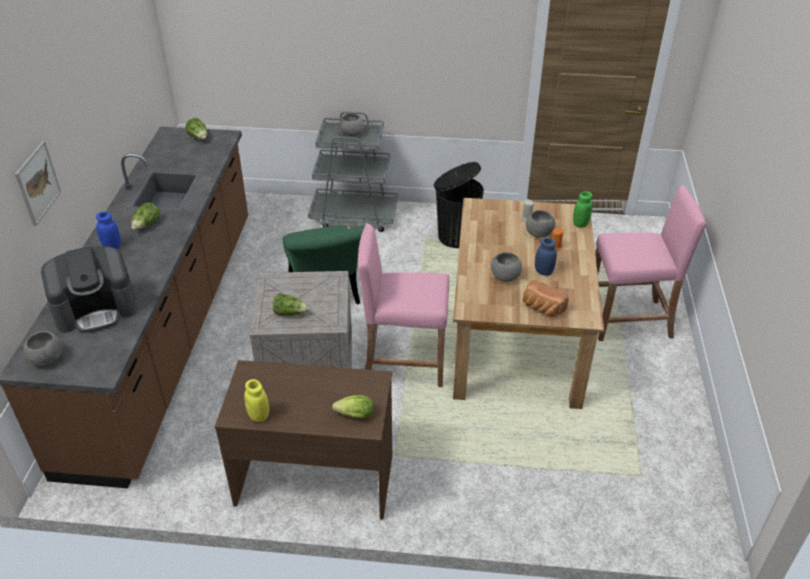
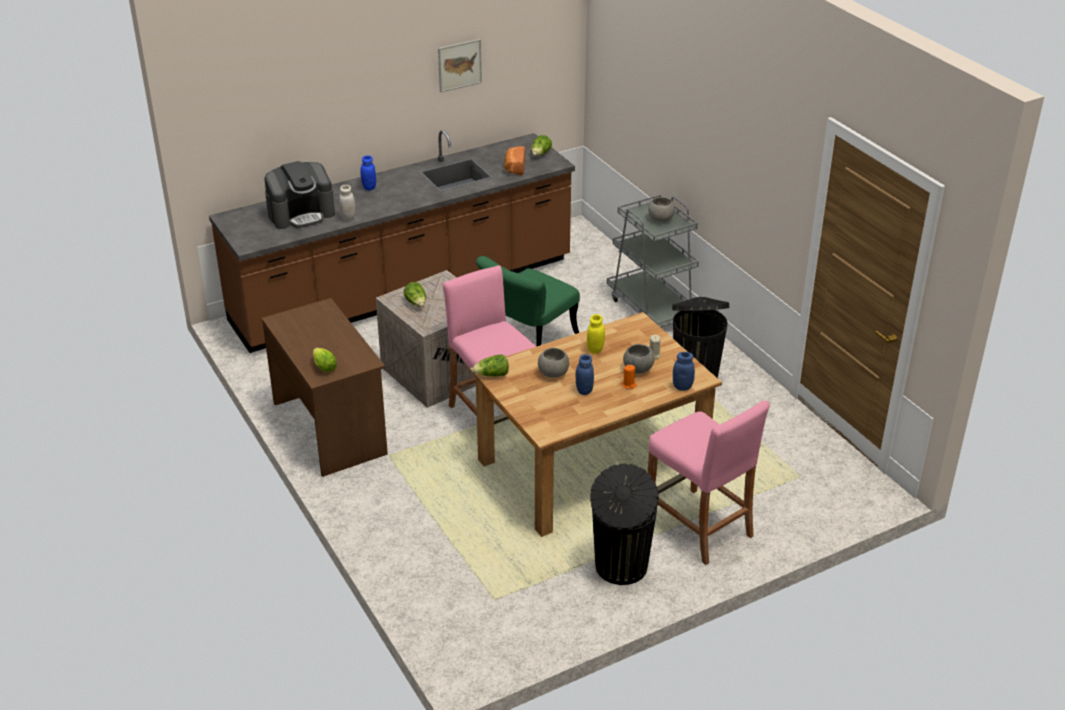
camera: 55 degrees right, 5 degrees down
picture [15,141,61,226] -> picture moved to [438,39,482,92]
grey bowl [23,331,62,366] -> none
coffee machine [41,246,137,333] -> coffee machine turned 60 degrees counterclockwise [264,161,335,229]
lettuce [131,203,160,230] -> lettuce moved to [471,354,509,377]
yellow jar [244,379,269,422] -> yellow jar moved to [587,314,605,354]
bread [523,280,569,317] -> bread moved to [504,146,525,175]
green jar [573,191,592,228] -> blue jar [673,352,695,391]
none -> white jar [339,185,355,221]
none -> black trash can [590,463,659,585]

